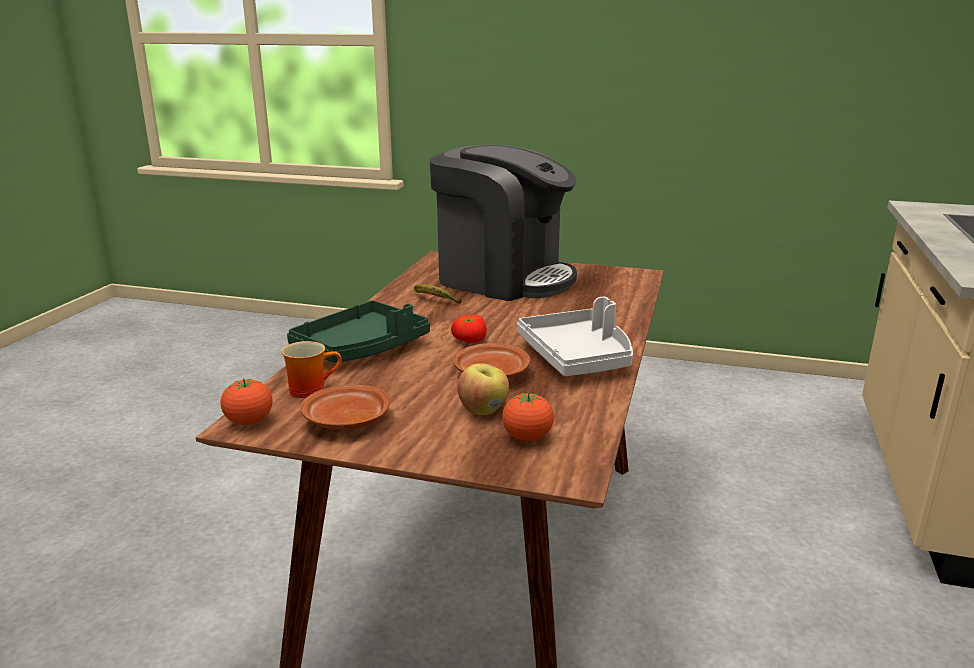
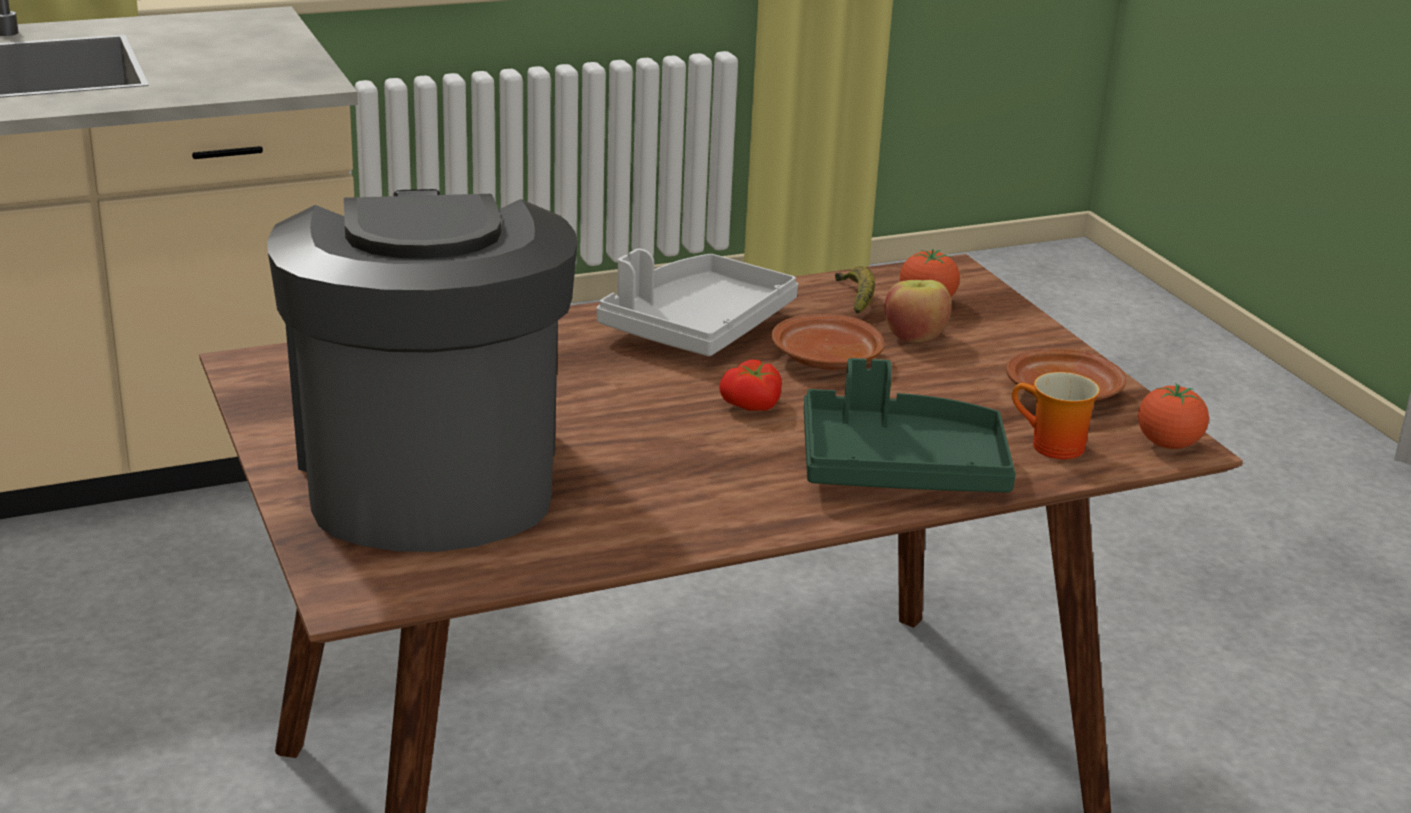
camera: 130 degrees left, 5 degrees up
banana [414,284,462,304] -> banana moved to [835,266,875,314]

